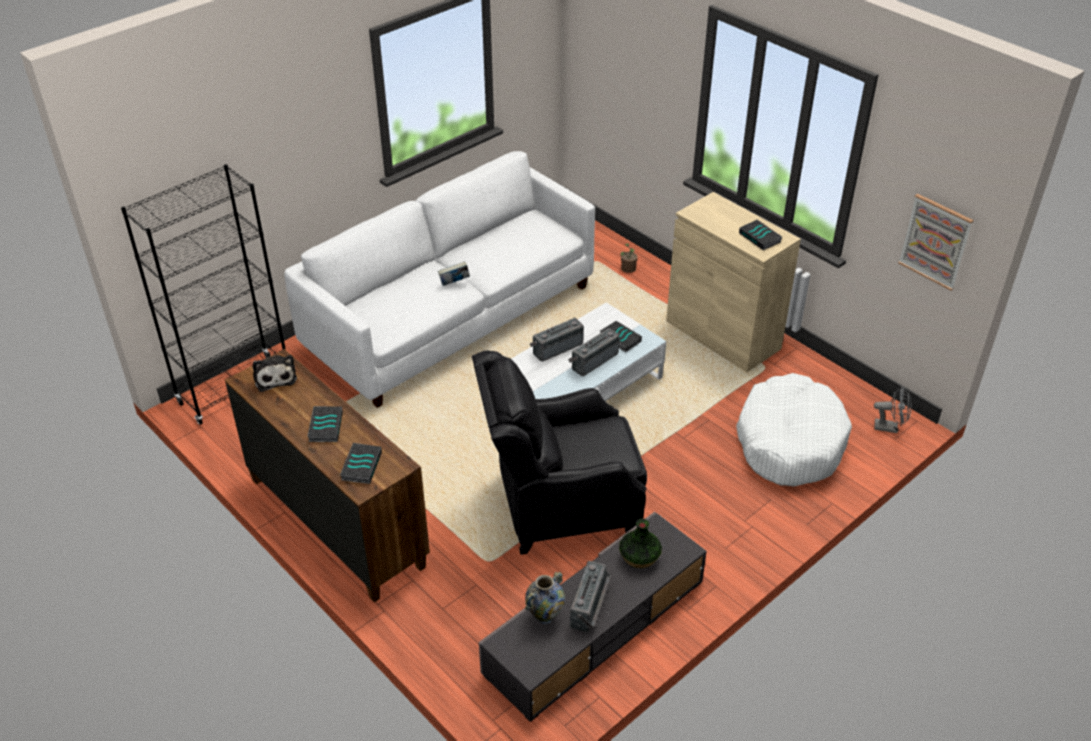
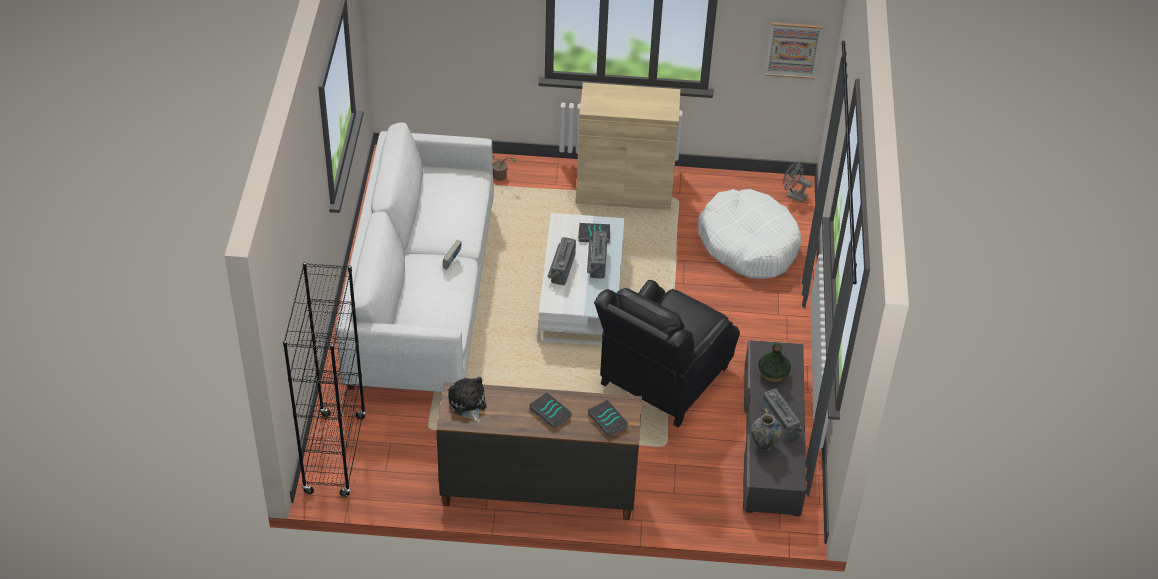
camera: 45 degrees left, 5 degrees up
plush toy [253,355,297,392] -> plush toy turned 135 degrees counterclockwise [448,377,487,423]
book [739,220,782,250] -> none
grey fan [874,386,912,433] -> grey fan turned 120 degrees counterclockwise [783,162,812,203]

